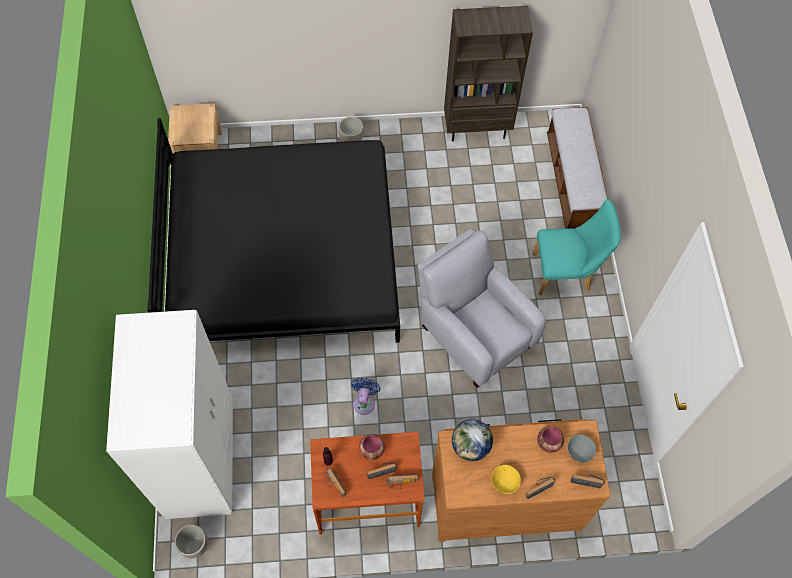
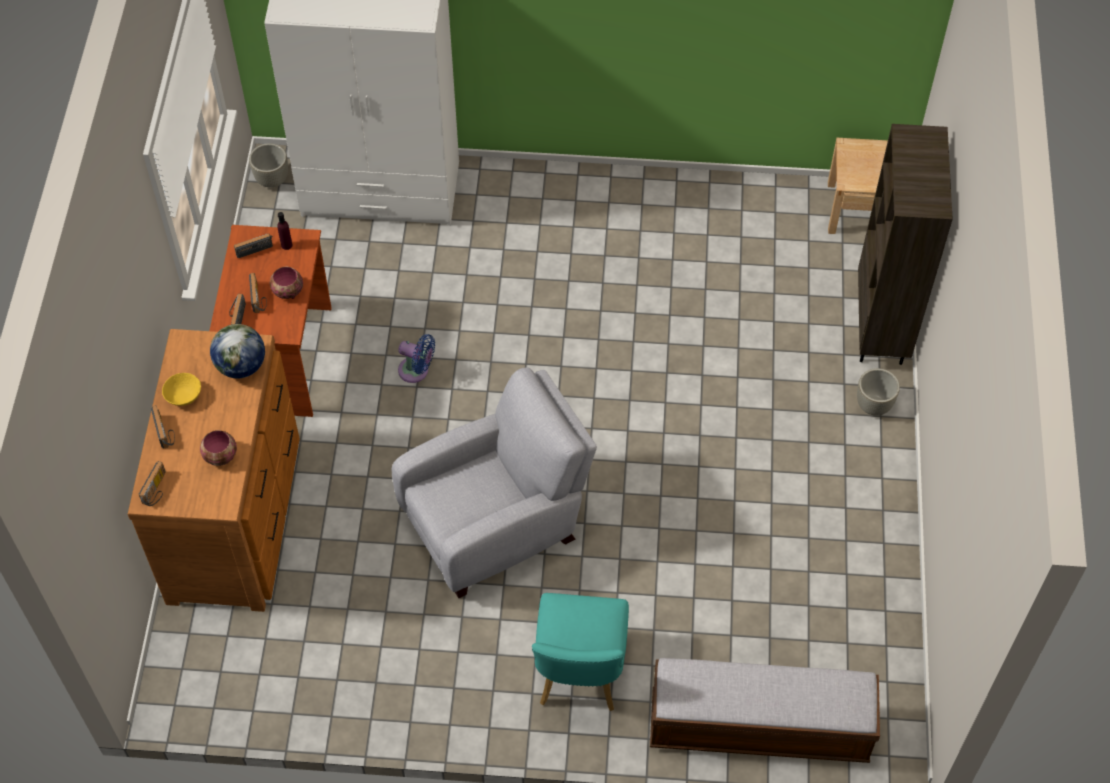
camera: 100 degrees right, 5 degrees down
black bed [147,118,400,343] -> none
brown bookcase [444,6,533,142] -> brown bookcase moved to [858,124,953,365]
grey bowl [568,435,596,463] -> none

